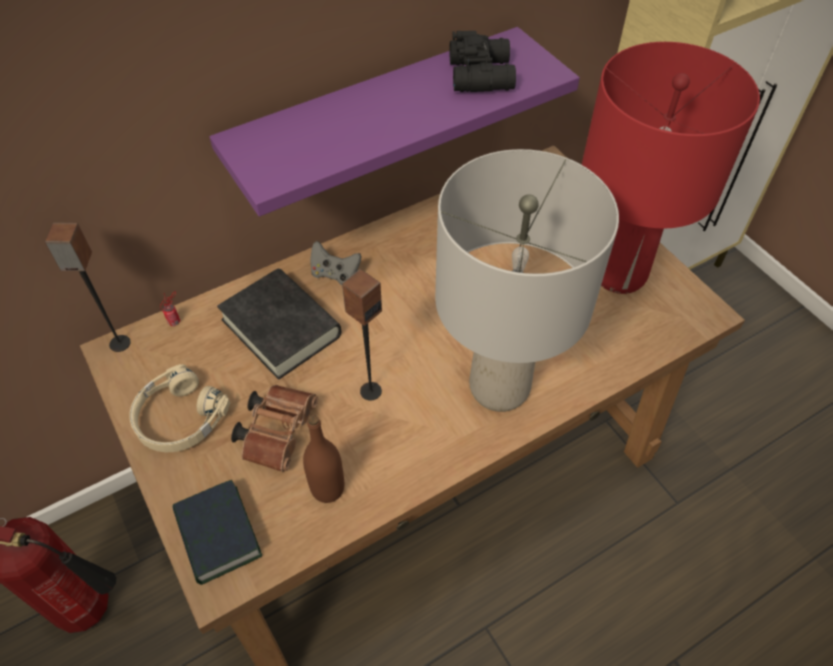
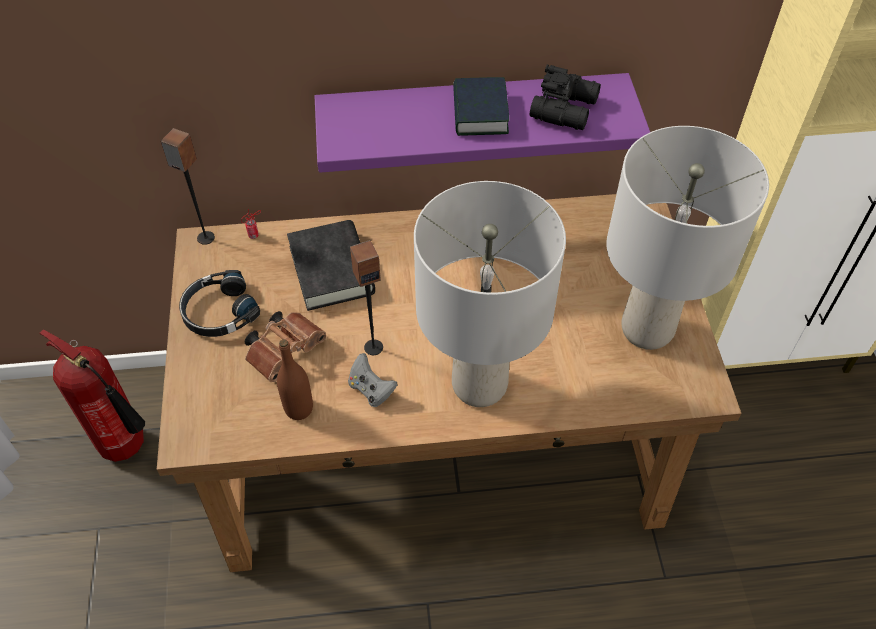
camera: 25 degrees right, 0 degrees up
beige headphones [130,364,230,452] -> black headphones [179,270,260,337]
book [172,480,262,585] -> book moved to [453,77,509,136]
grey game controller [310,241,361,285] -> grey game controller moved to [348,353,397,407]
red table lamp [582,42,760,294] -> grey table lamp [606,126,769,350]

